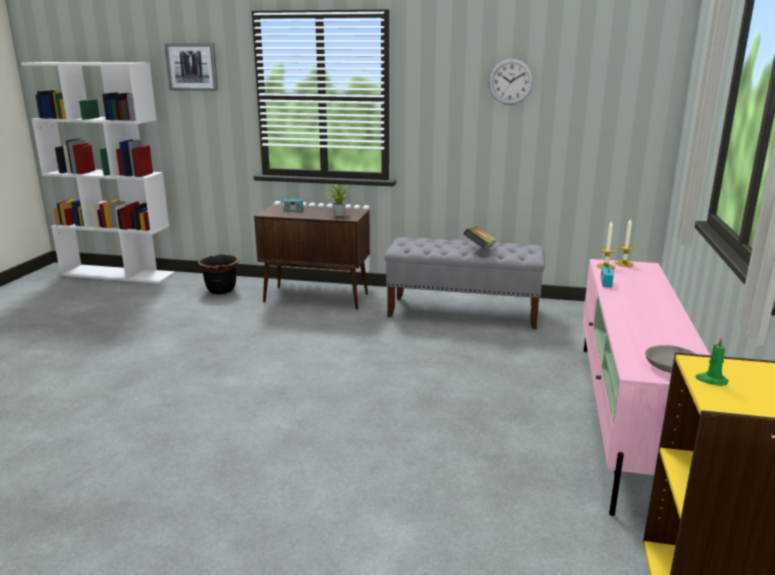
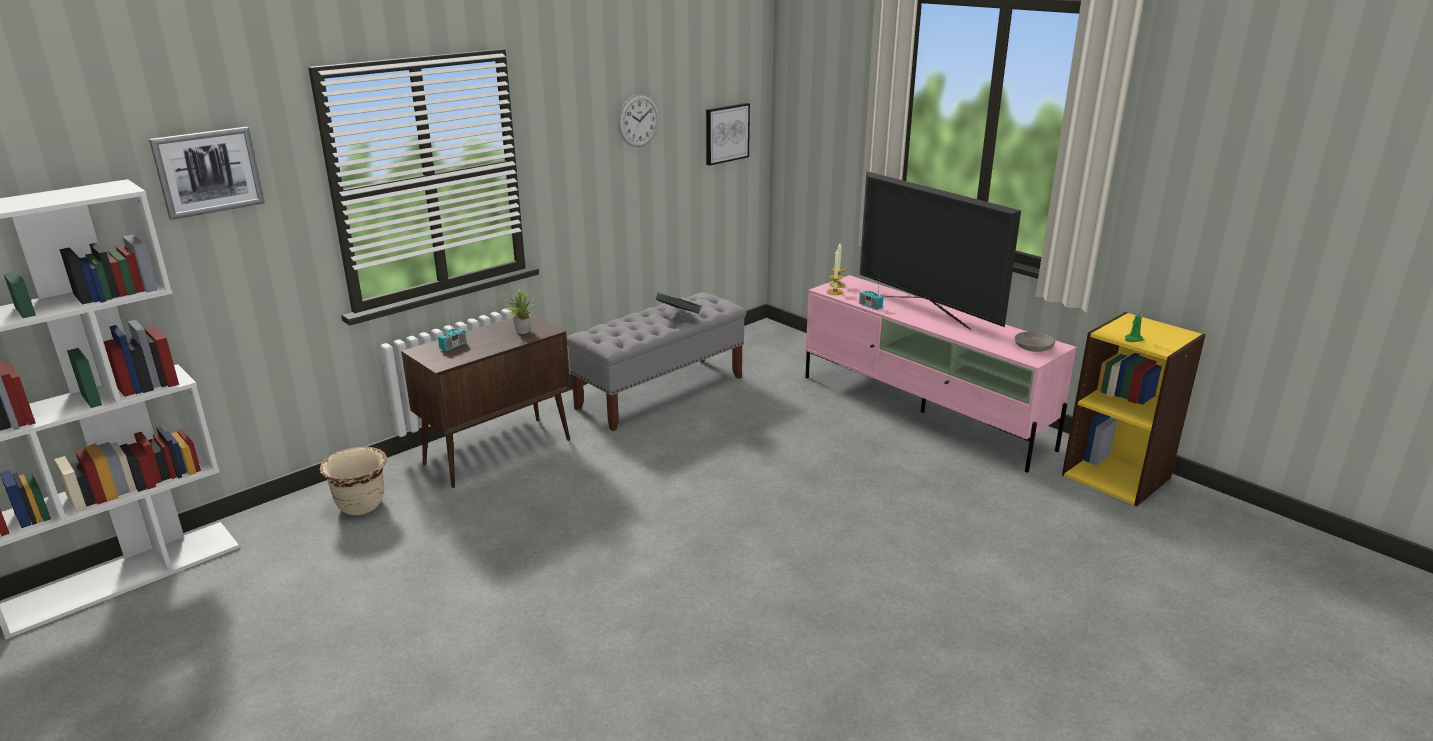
camera: 55 degrees left, 5 degrees up
black planter [198,254,240,294] -> beige planter [320,446,387,515]
none -> picture [706,103,750,166]
none -> television [859,171,1021,330]

